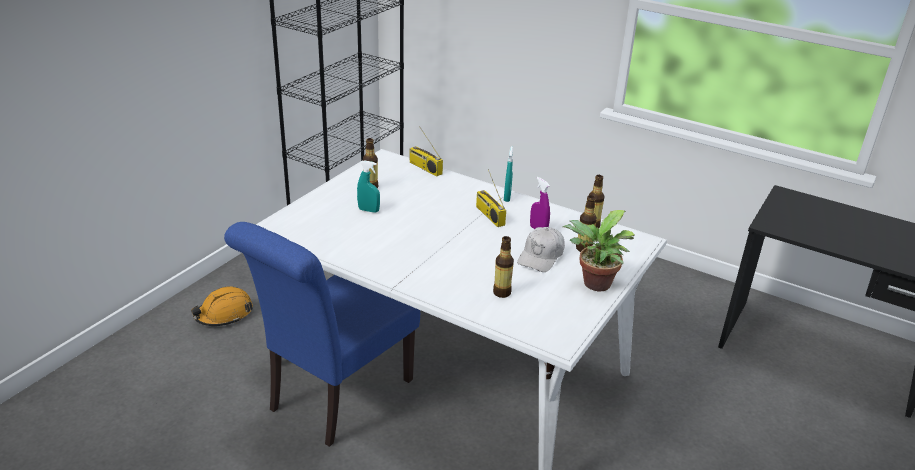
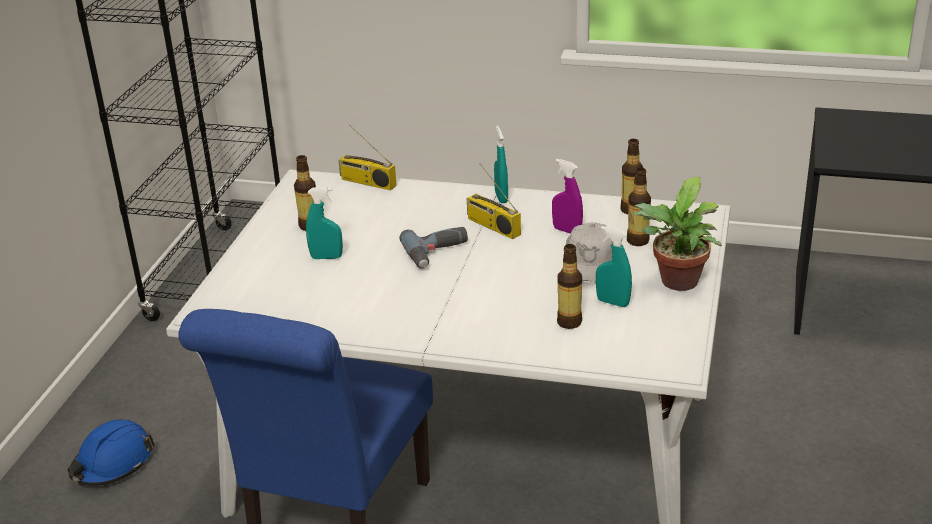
camera: 15 degrees left, 0 degrees up
orange hard hat [191,286,253,326] -> blue hard hat [68,420,155,486]
none -> power drill [399,227,468,269]
none -> turquoise spray bottle [596,226,632,307]

